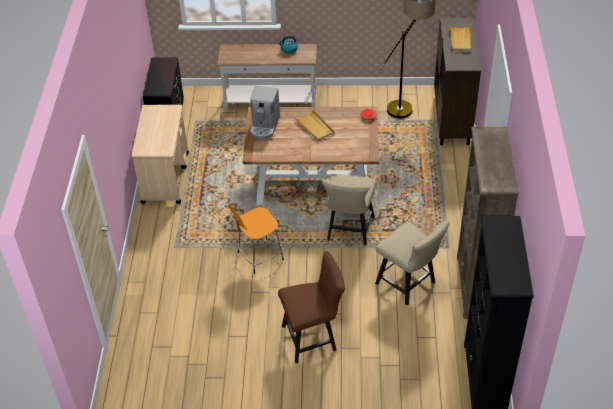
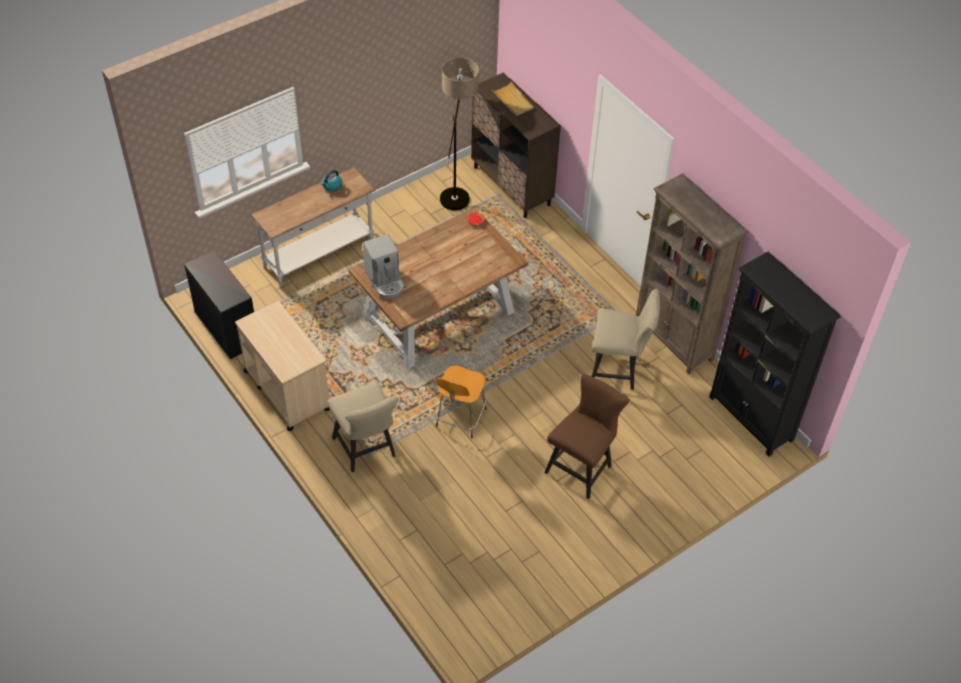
camera: 40 degrees left, 5 degrees up
beige tray [295,110,334,141] -> none
beige chair [322,174,376,245] -> beige chair moved to [327,382,399,472]

